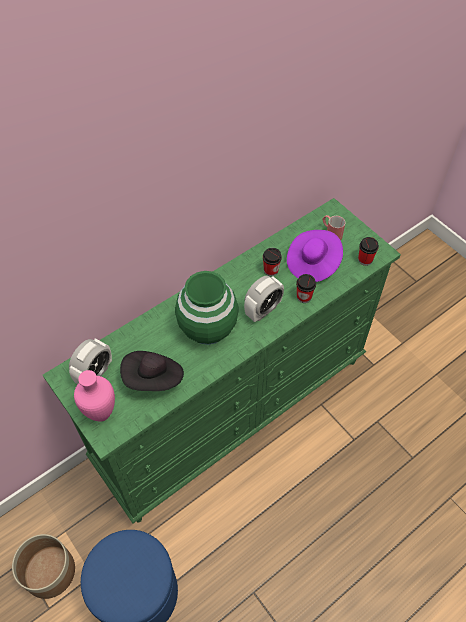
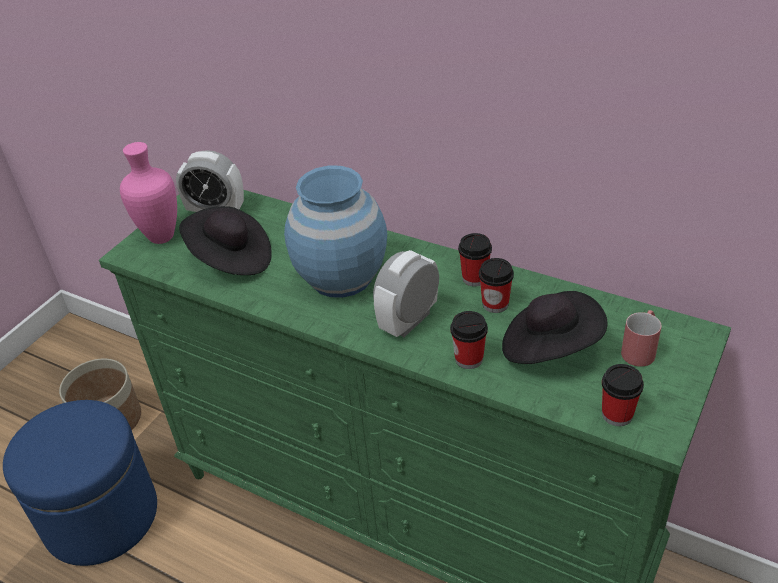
camera: 70 degrees right, 15 degrees down
green vase [175,271,239,345] -> blue vase [284,166,387,298]
alarm clock [244,276,284,322] -> alarm clock turned 105 degrees clockwise [373,250,439,337]
purple hat [287,230,343,282] -> black hat [502,291,608,364]
none -> cup [458,233,492,286]

